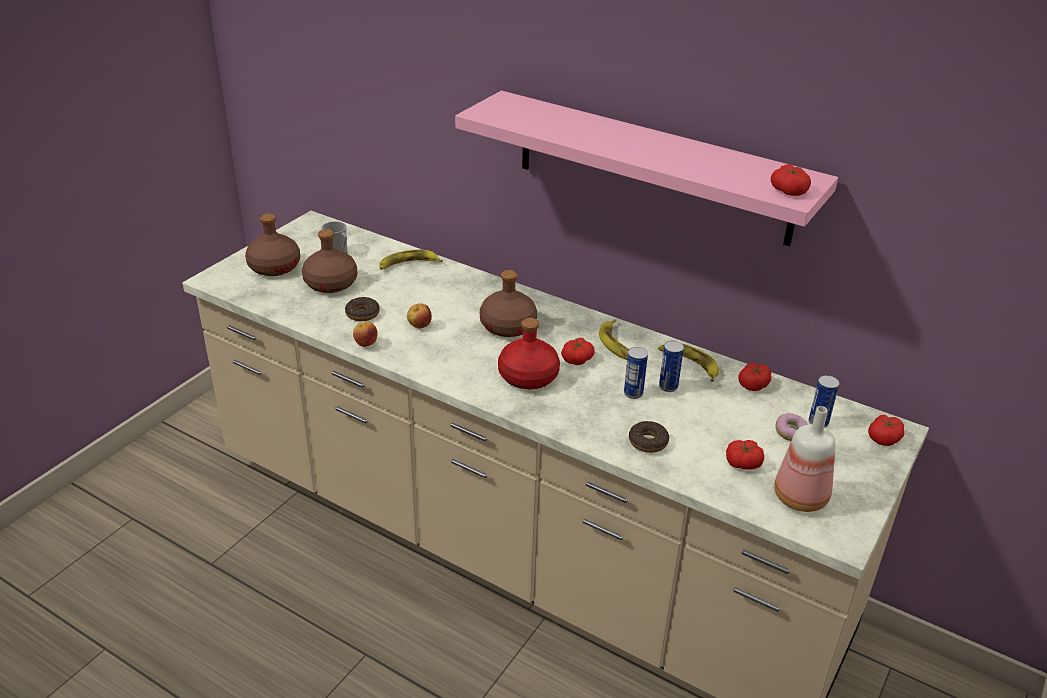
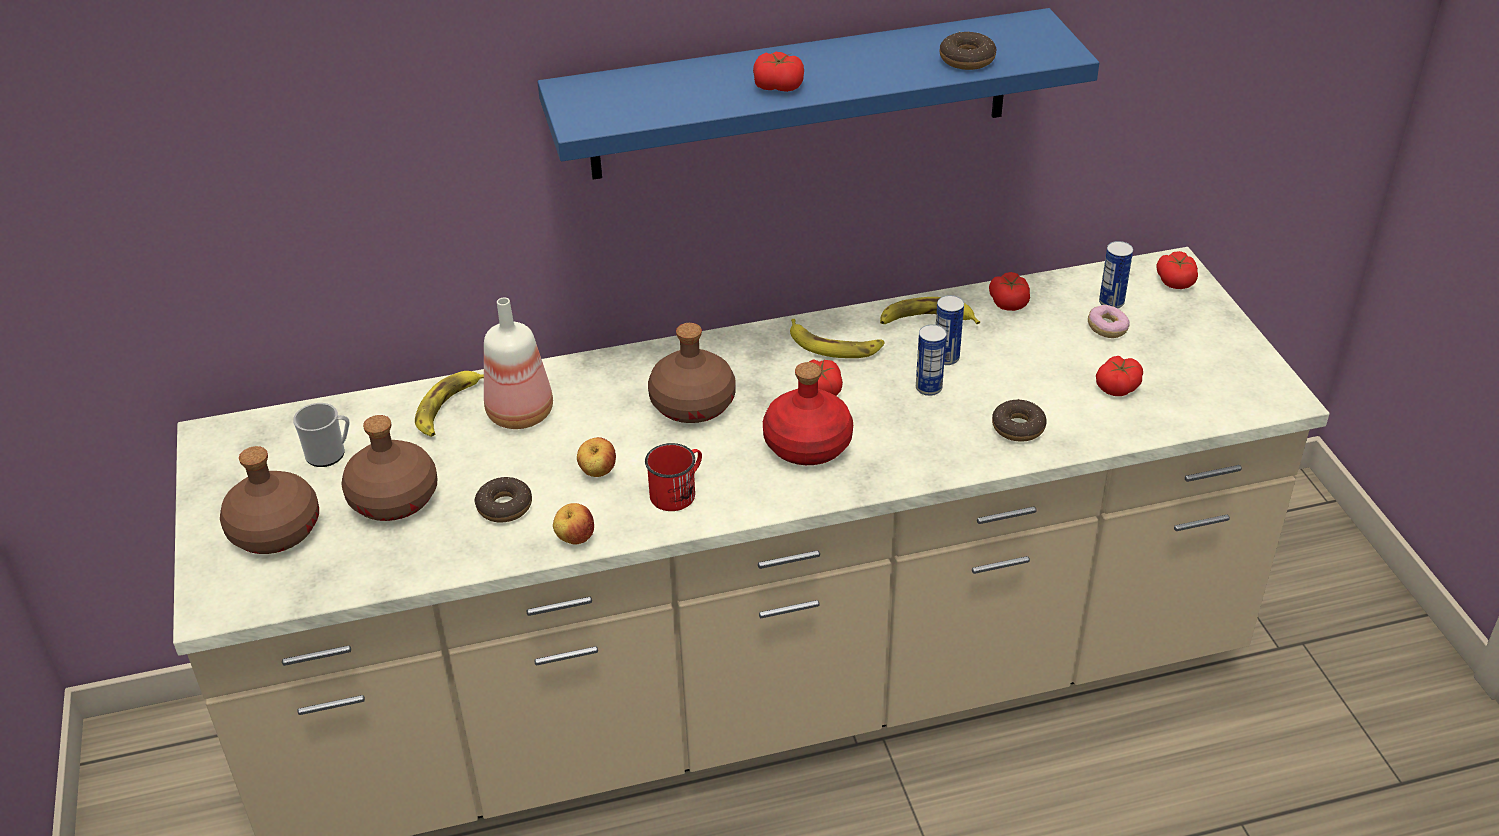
camera: 45 degrees left, 5 degrees up
pink shelf [455,91,838,247] -> blue shelf [538,8,1099,180]
tomato [771,164,811,196] -> tomato moved to [753,52,804,92]
bottle [774,406,836,512] -> bottle moved to [484,297,553,429]
none -> red mug [645,443,702,511]
none -> donut [940,32,996,70]

